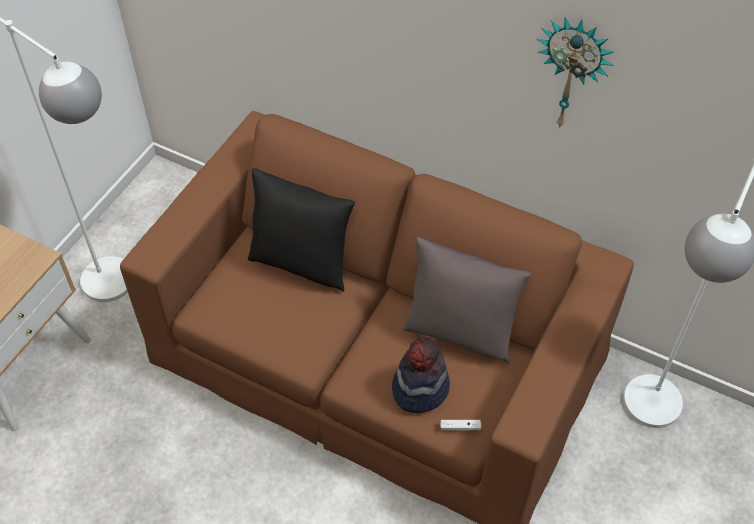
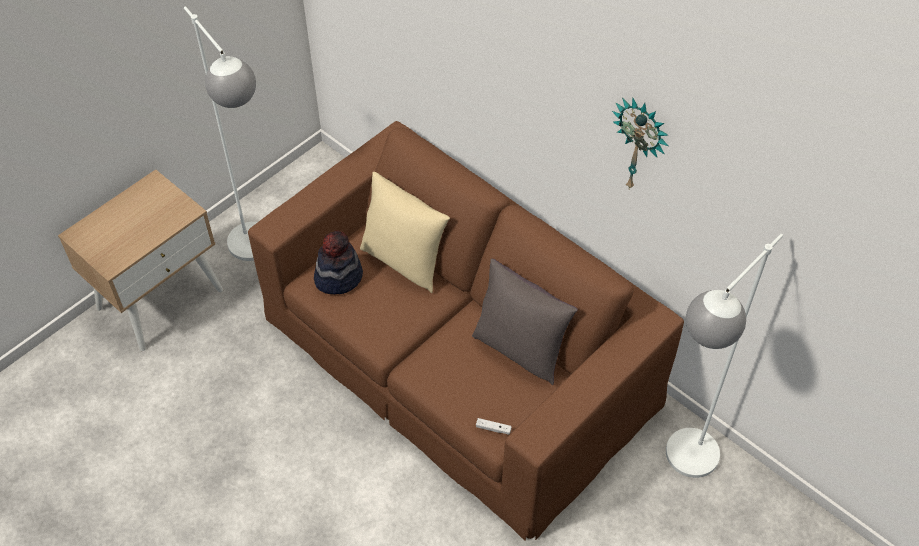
camera: 15 degrees right, 0 degrees up
black pillow [248,168,355,292] -> beige pillow [360,172,450,293]
hat [392,336,450,413] -> hat moved to [314,230,363,294]

